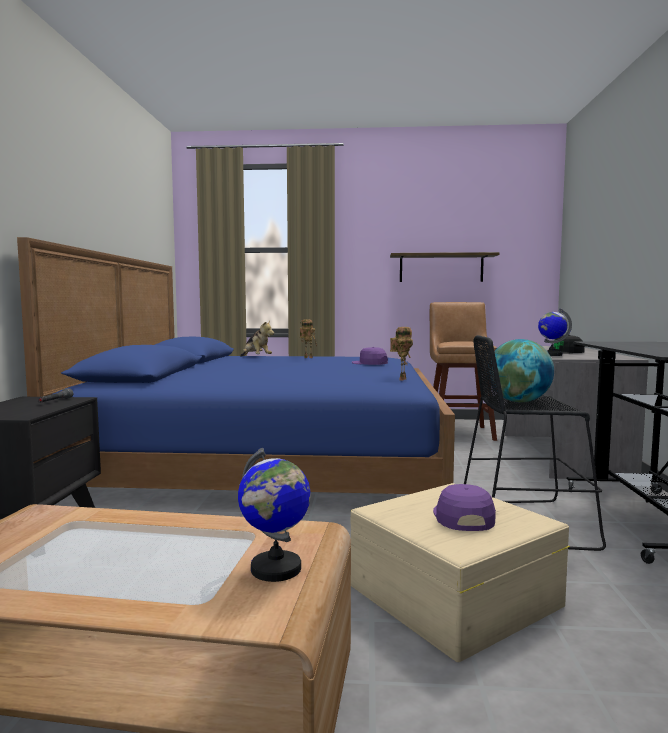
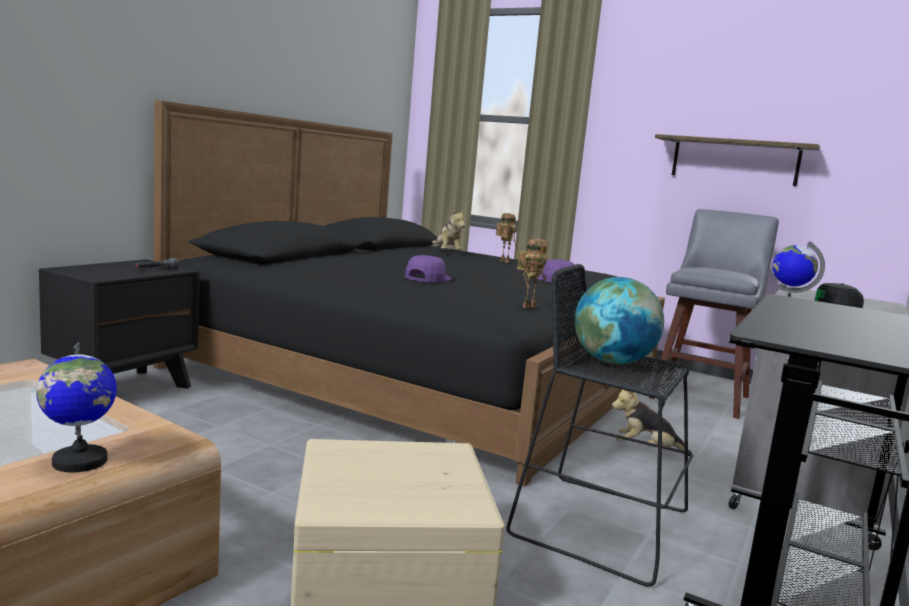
camera: 25 degrees right, 5 degrees up
blue bed [17,237,455,494] -> black bed [153,100,665,486]
brown stool [430,302,497,441] -> grey stool [649,209,779,419]
purple cap [433,484,496,531] -> purple cap moved to [405,255,451,283]
none -> plush toy [612,389,692,456]

